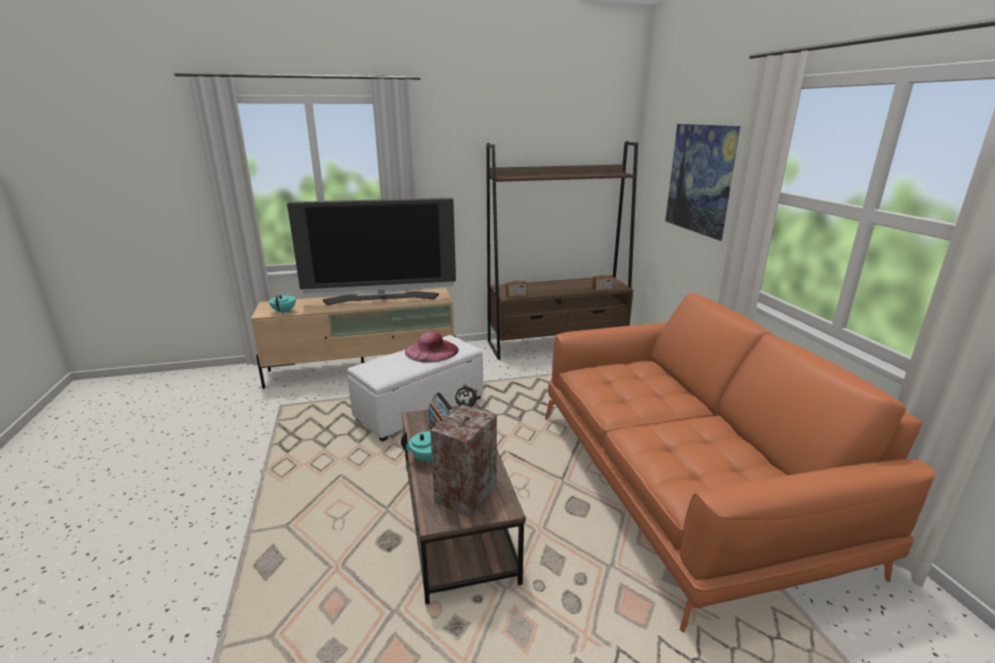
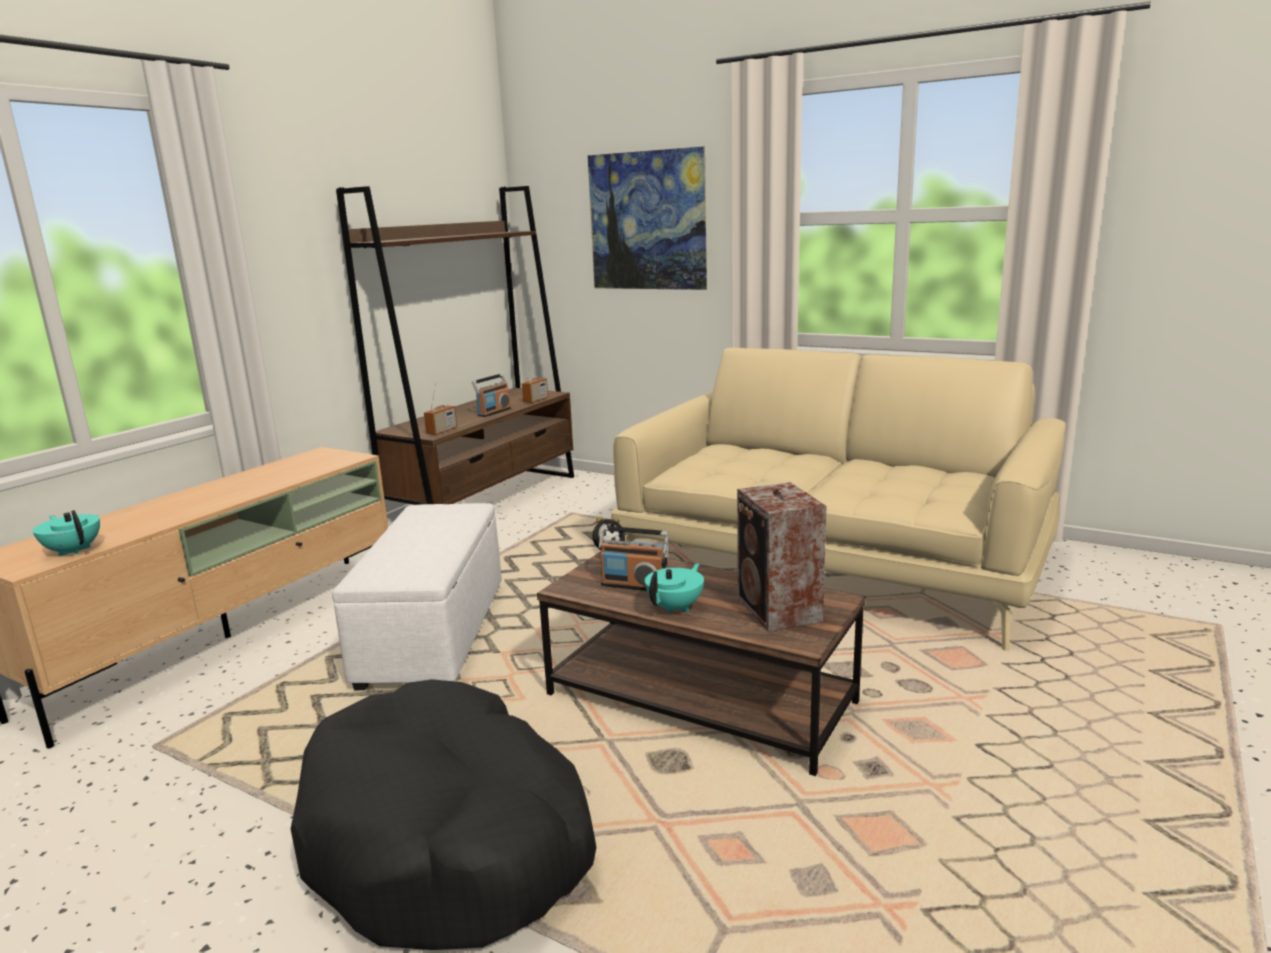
camera: 45 degrees left, 5 degrees down
television [287,198,456,305] -> none
pink hat [405,332,459,362] -> none
orange sofa [545,293,935,632] -> beige sofa [611,348,1066,651]
none -> black dog bed [291,679,597,950]
none -> radio [472,374,511,417]

